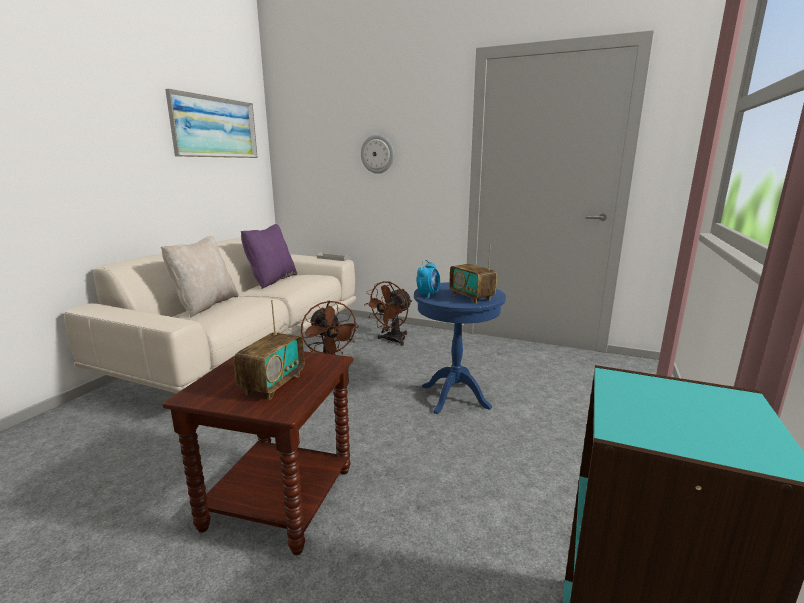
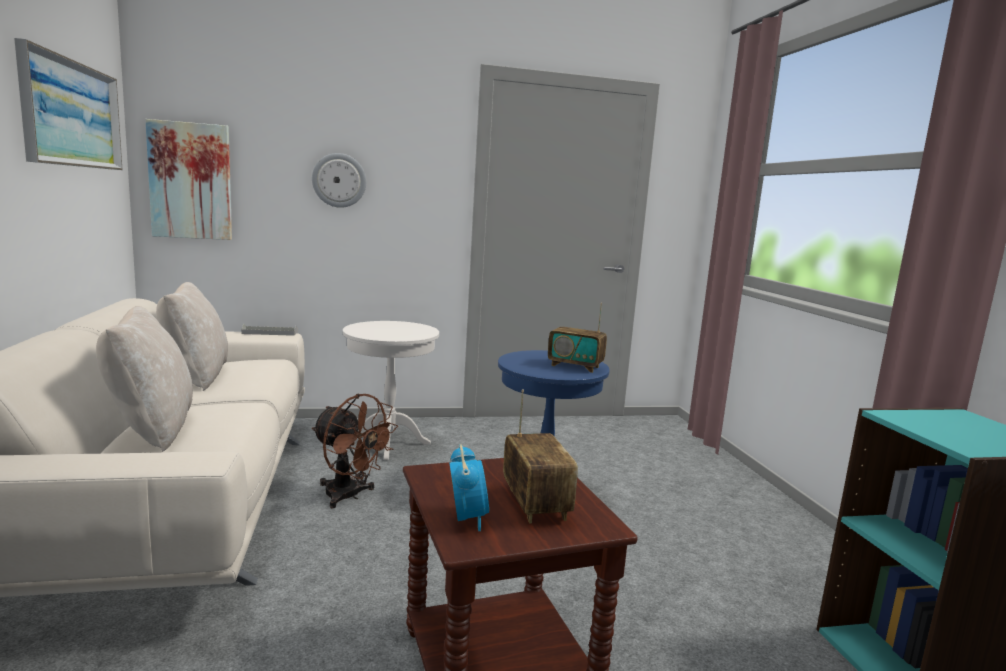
camera: 35 degrees left, 5 degrees down
purple pillow [241,224,297,289] -> beige pillow [156,282,228,391]
brown fan [364,281,412,346] -> white side table [343,321,439,460]
alarm clock [417,259,440,299] -> alarm clock moved to [449,444,489,531]
none -> picture [145,119,232,240]

